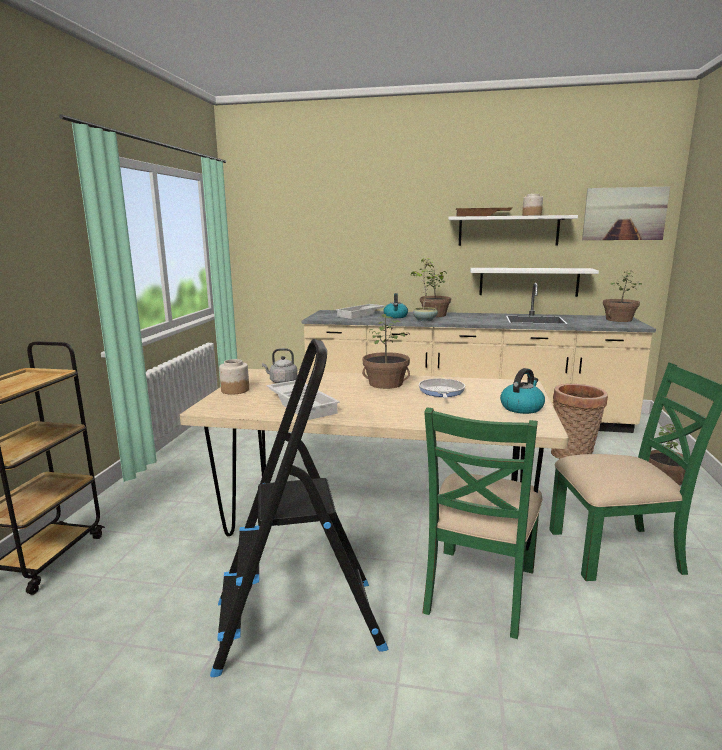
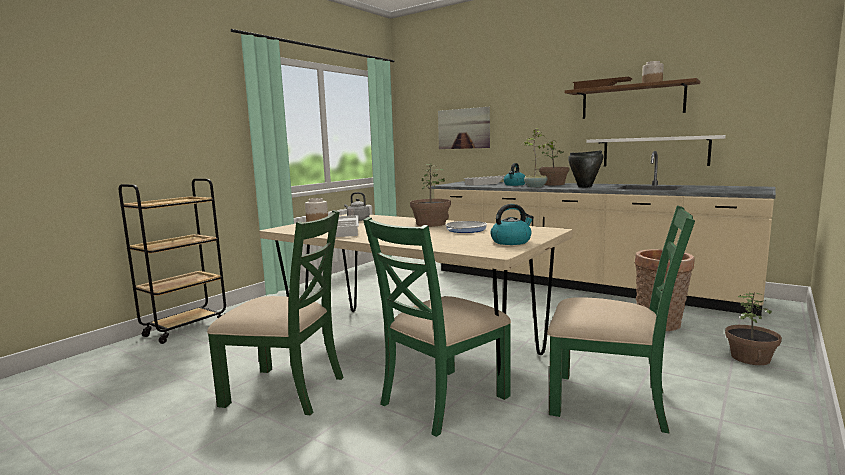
camera: 25 degrees right, 5 degrees down
black step ladder [210,339,388,677] -> green chair [207,210,344,415]
white shelf [448,215,578,246] -> brown shelf [565,78,700,119]
picture [582,186,670,240] -> picture moved to [438,107,490,149]
potted plant [603,272,642,322] -> none
none -> black cooking pot [568,150,603,188]

